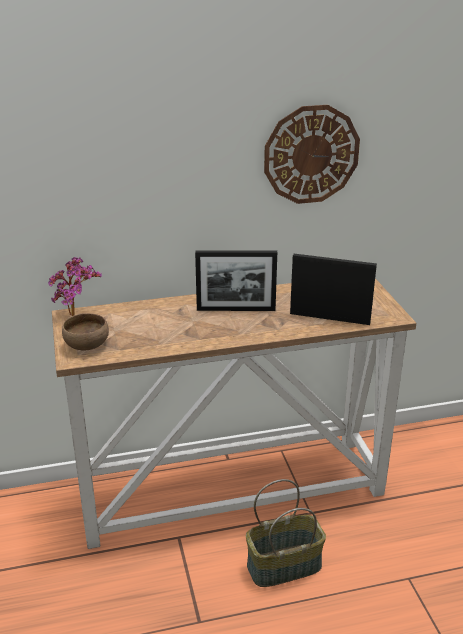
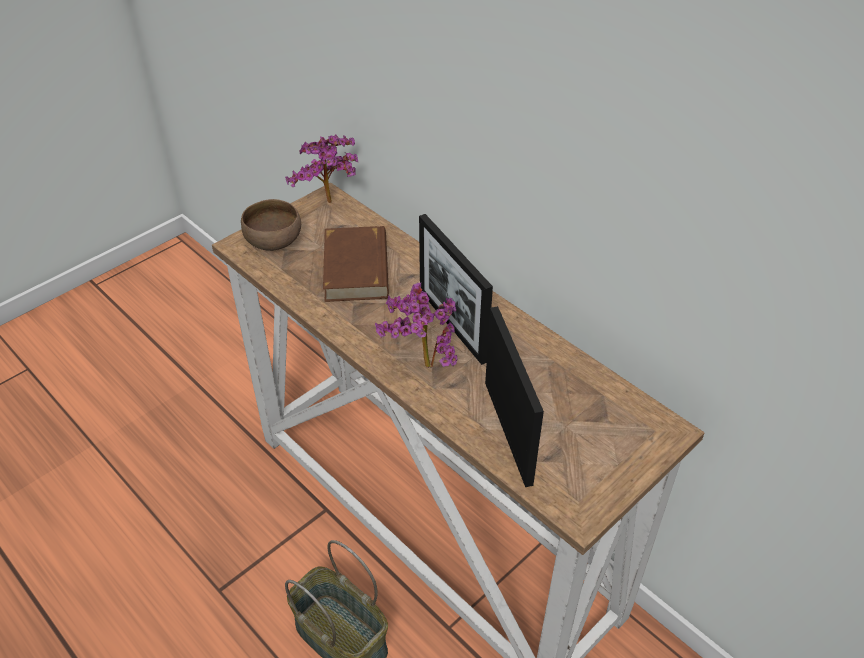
camera: 60 degrees right, 15 degrees up
wall clock [264,105,360,204] -> none
none -> brown book [323,226,389,302]
none -> potted plant [375,283,458,368]

